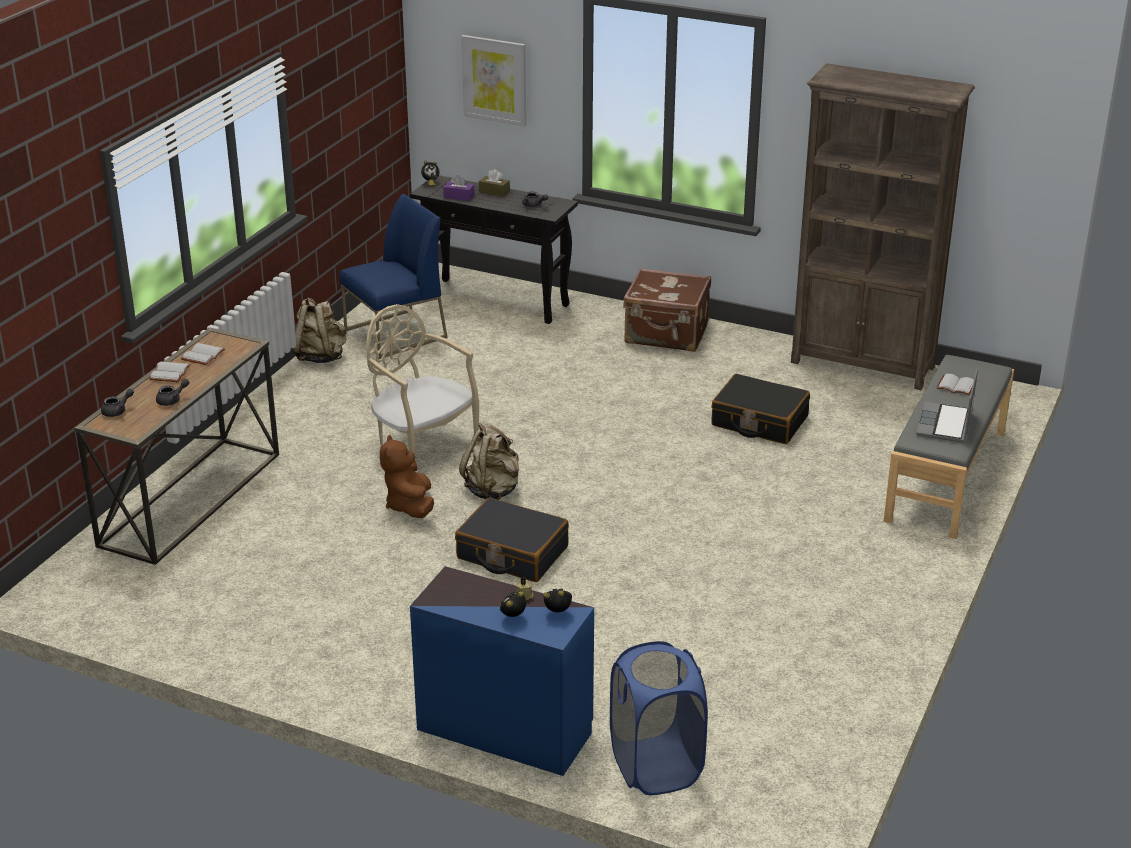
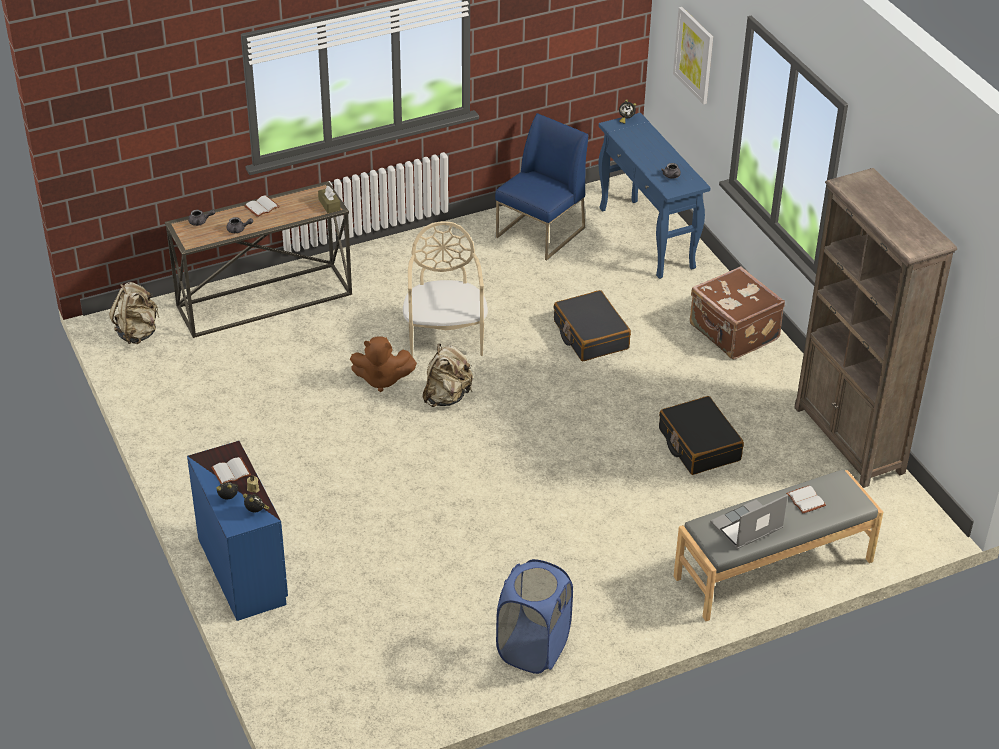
camera: 40 degrees right, 10 degrees up
white book [181,343,225,365] -> white book moved to [211,457,251,484]
beige backpack [293,298,346,363] -> beige backpack moved to [109,282,159,344]
blue chair [339,194,448,359] -> blue chair turned 60 degrees counterclockwise [495,113,588,260]
brown plush toy [380,435,434,518] -> brown plush toy turned 120 degrees counterclockwise [350,336,417,392]
black console table [410,175,578,324] -> blue console table [599,113,711,279]
purple tissue box [443,175,475,201] -> none
black suitcase [455,497,569,582] -> black suitcase moved to [554,290,631,361]
brown tissue box [479,169,510,197] -> brown tissue box moved to [318,186,341,213]
blue laundry basket [610,641,708,795] -> blue laundry basket moved to [496,559,573,674]

